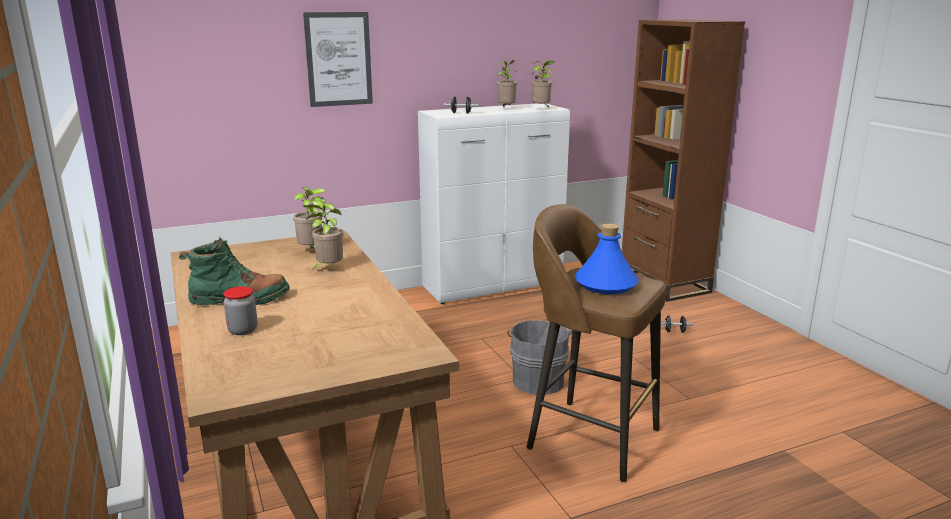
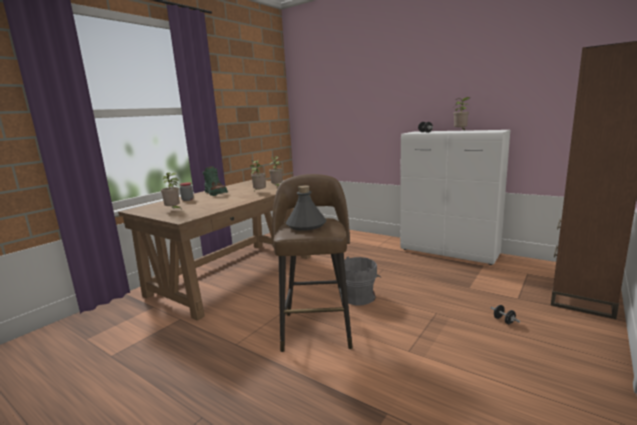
camera: 60 degrees right, 5 degrees down
picture [303,12,373,107] -> none
potted plant [531,60,554,107] -> potted plant moved to [161,173,182,209]
blue bottle [575,224,639,294] -> grey bottle [286,185,326,231]

